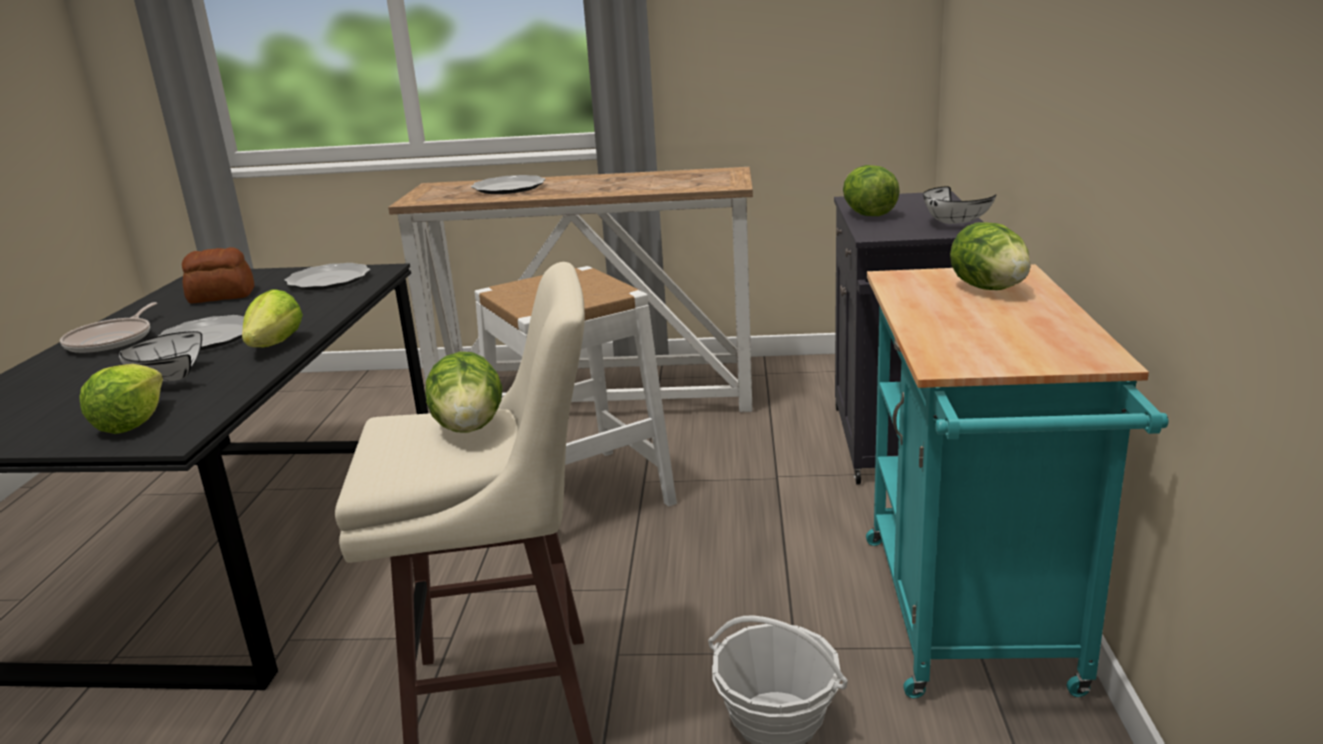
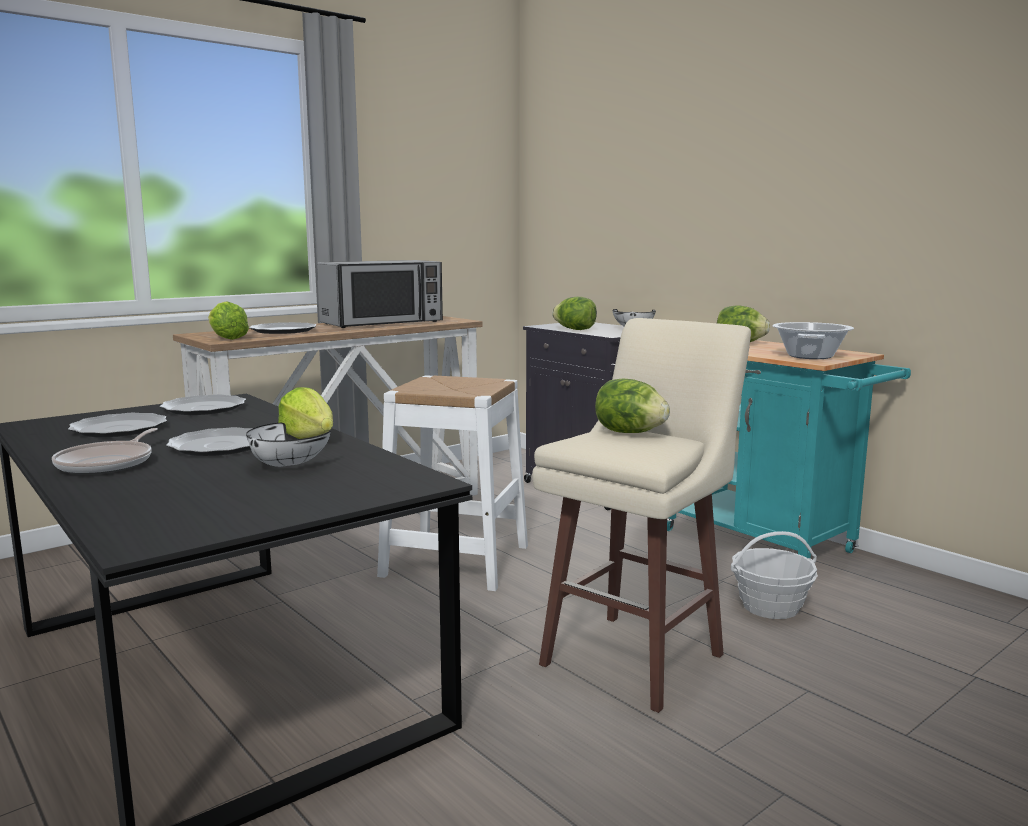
camera: 45 degrees left, 10 degrees down
frying pan [60,302,157,354] -> frying pan turned 45 degrees clockwise [52,428,158,475]
lettuce [79,364,163,434] -> lettuce moved to [208,302,249,340]
bread [182,247,254,303] -> plate [68,413,167,437]
none -> microwave [317,260,443,328]
none -> cooking pot [772,322,854,359]

